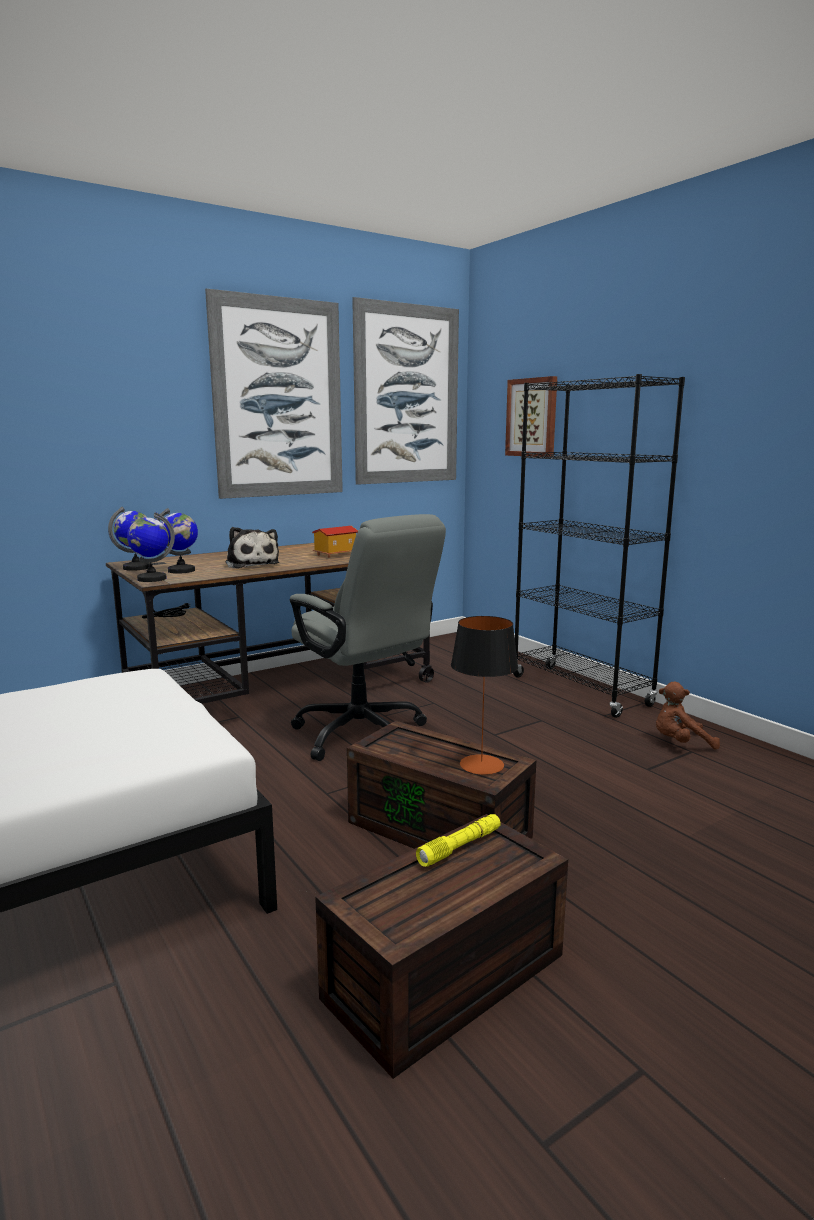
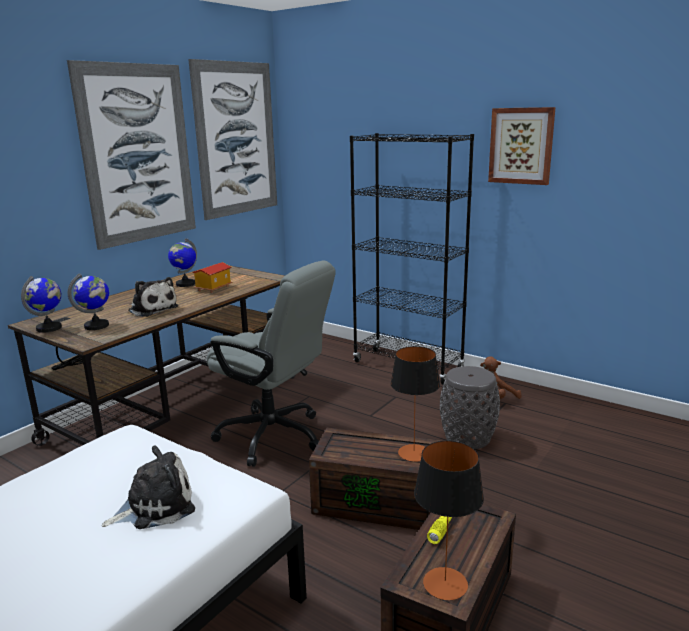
camera: 20 degrees left, 5 degrees up
globe [127,512,175,582] -> globe moved to [168,238,197,287]
picture [505,376,557,457] -> picture moved to [488,107,555,185]
none -> plush toy [101,445,195,529]
none -> table lamp [414,441,484,600]
none -> grey stool [440,366,500,449]

